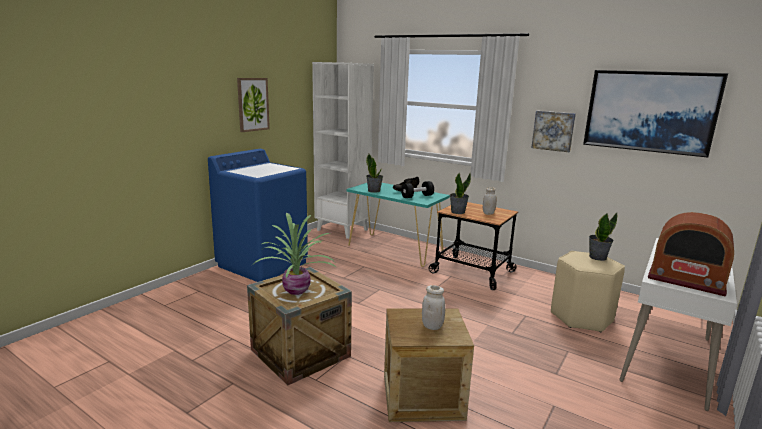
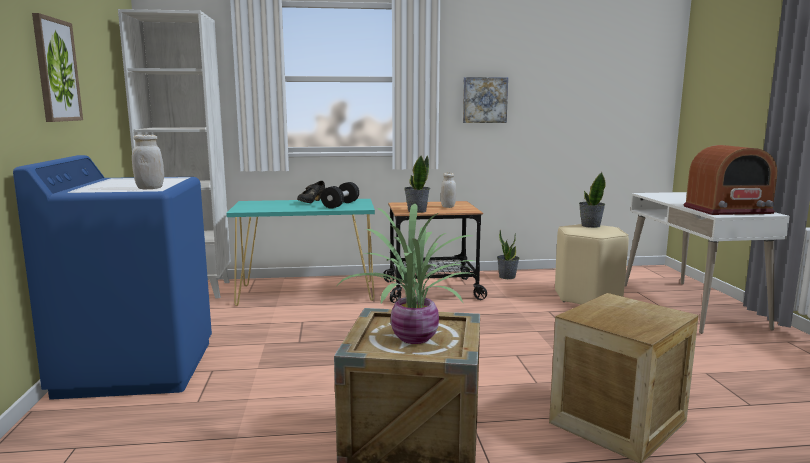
camera: 40 degrees left, 5 degrees down
potted plant [366,154,383,193] -> potted plant moved to [497,230,519,279]
white jar [422,285,445,330] -> white jar moved to [132,134,164,189]
picture [583,70,728,157] -> none

